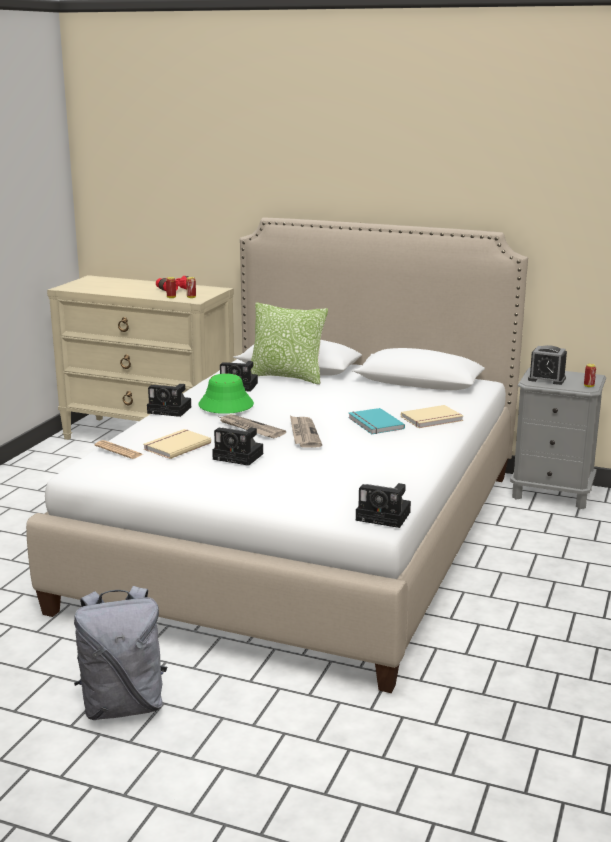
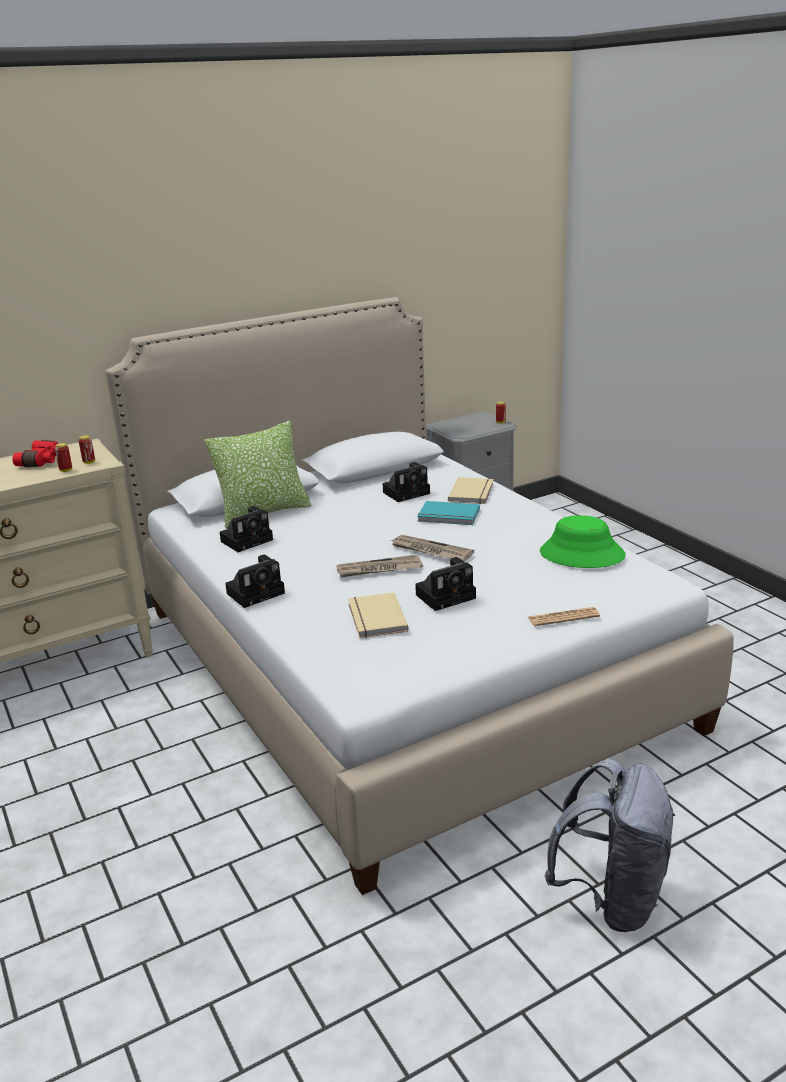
camera: 50 degrees left, 5 degrees up
newspaper [95,440,143,459] -> newspaper moved to [528,607,600,626]
green hat [198,374,254,414] -> green hat moved to [540,515,626,568]
camera [356,483,411,528] -> camera moved to [383,462,430,502]
alarm clock [528,345,567,385] -> none

